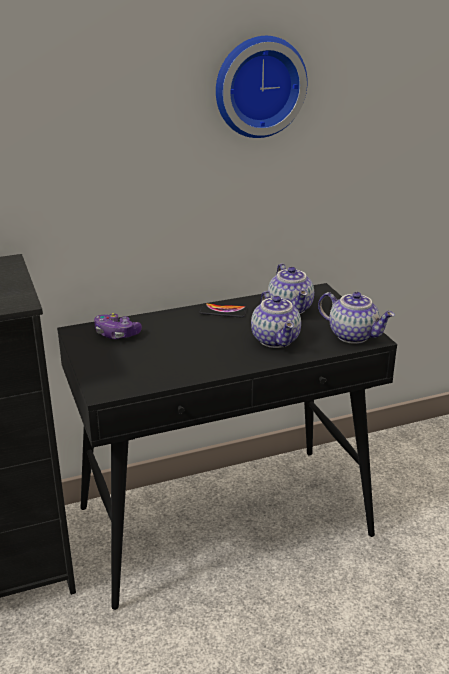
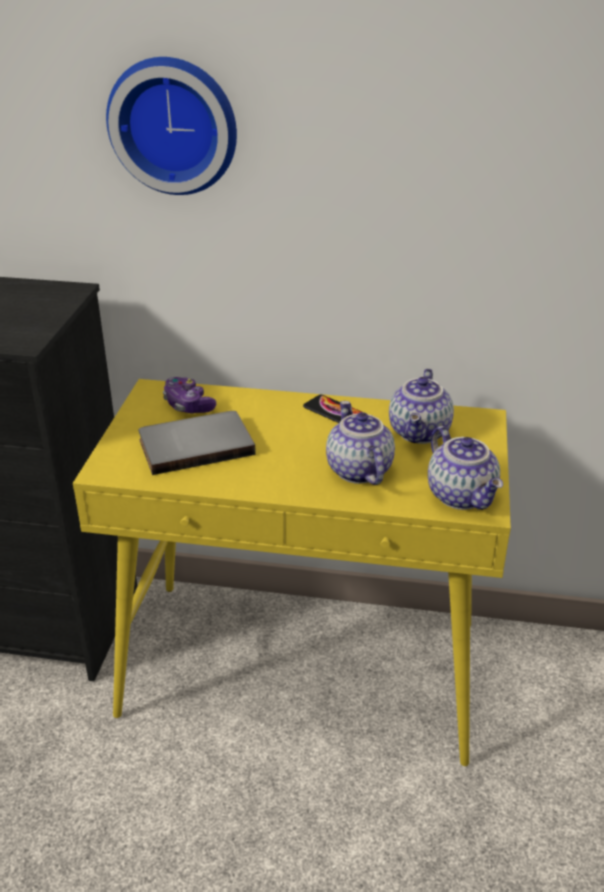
camera: 30 degrees right, 5 degrees up
black console table [57,283,397,610] -> yellow console table [73,379,511,766]
wall clock [216,36,308,138] -> wall clock moved to [106,57,237,195]
teapot [251,291,301,348] -> teapot turned 150 degrees clockwise [326,401,395,485]
none -> grey book [138,411,256,475]

